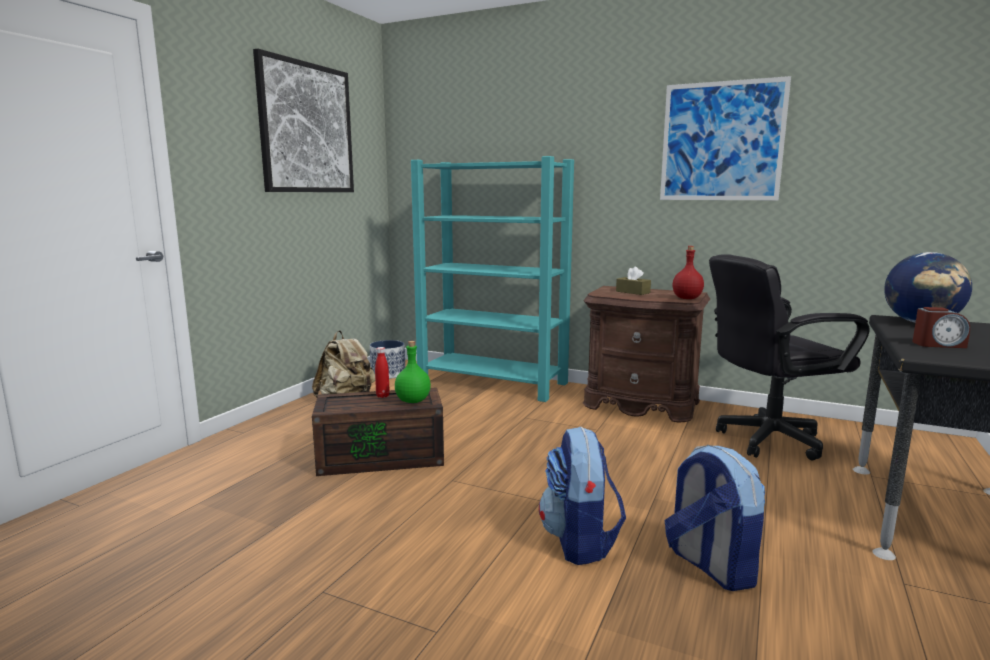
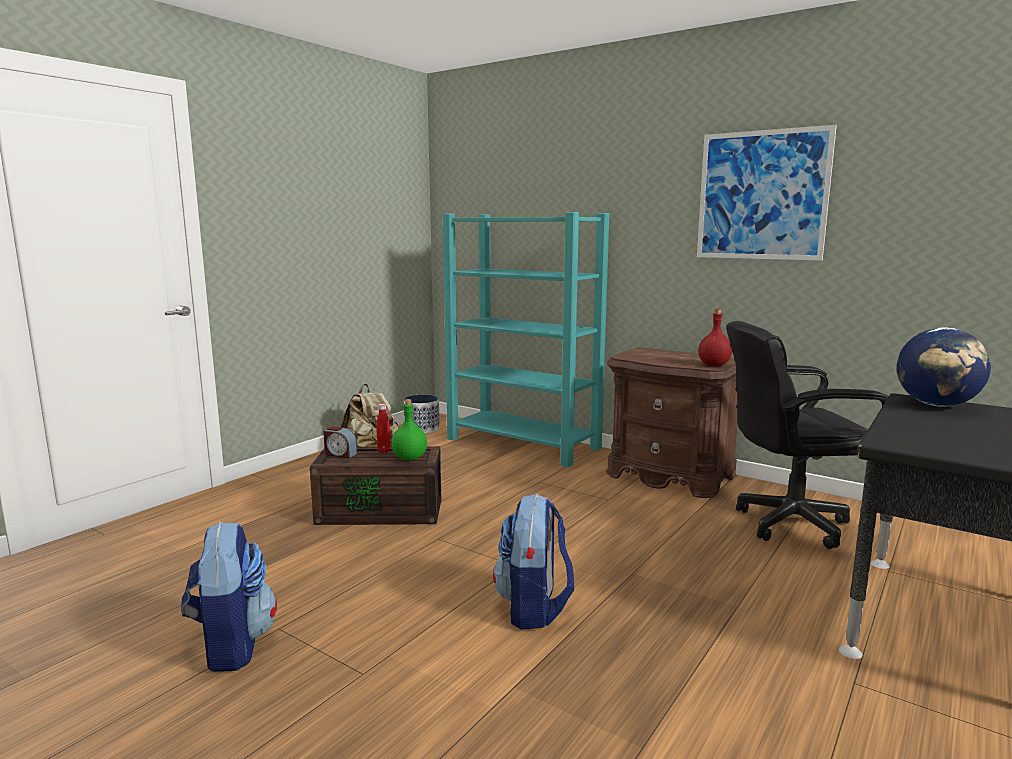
camera: 10 degrees right, 0 degrees up
picture [253,49,354,192] -> none
brown tissue box [616,266,651,295] -> none
backpack [665,445,765,591] -> backpack moved to [181,522,277,672]
alarm clock [912,307,970,348] -> alarm clock moved to [323,426,357,458]

